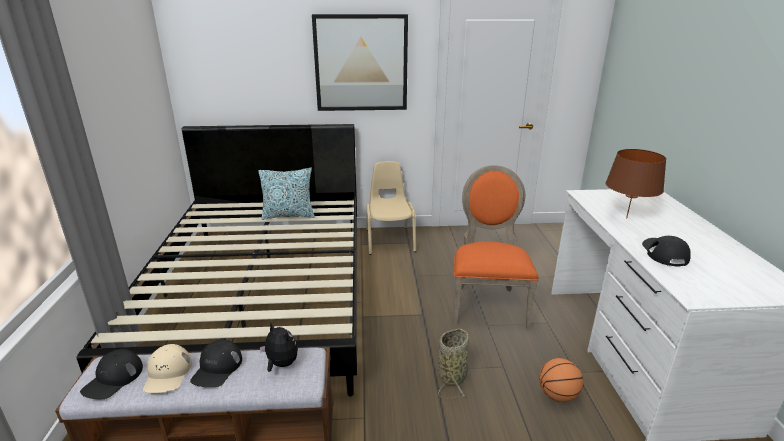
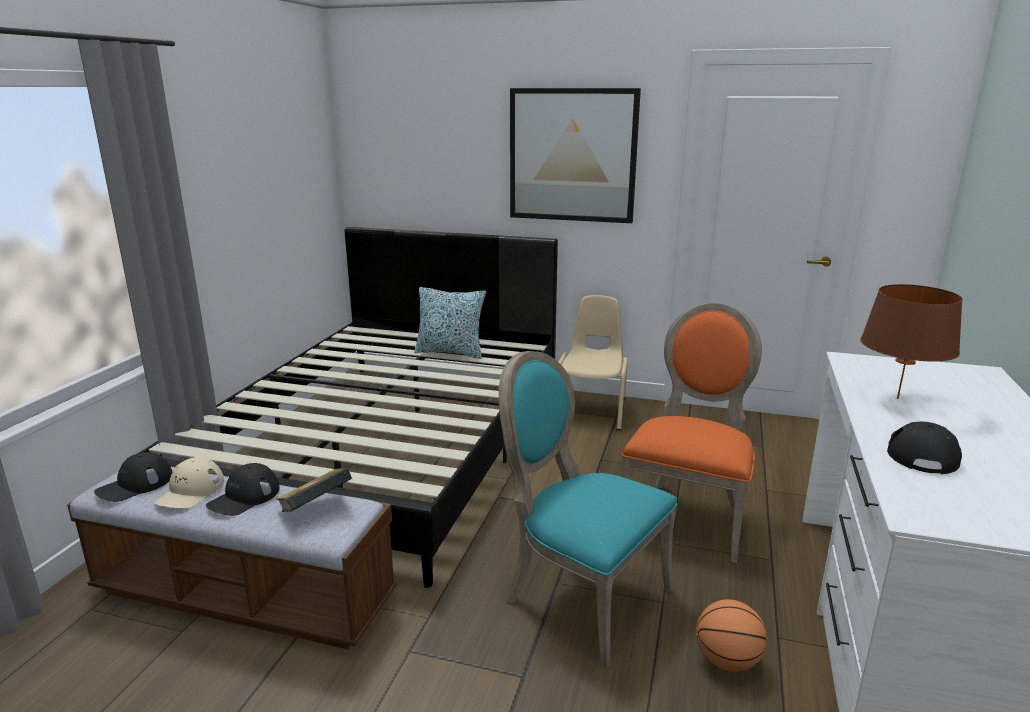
camera: 20 degrees right, 5 degrees down
plush toy [260,323,298,372] -> book [276,468,352,512]
basket [438,329,469,398] -> turquoise chair [499,351,678,668]

